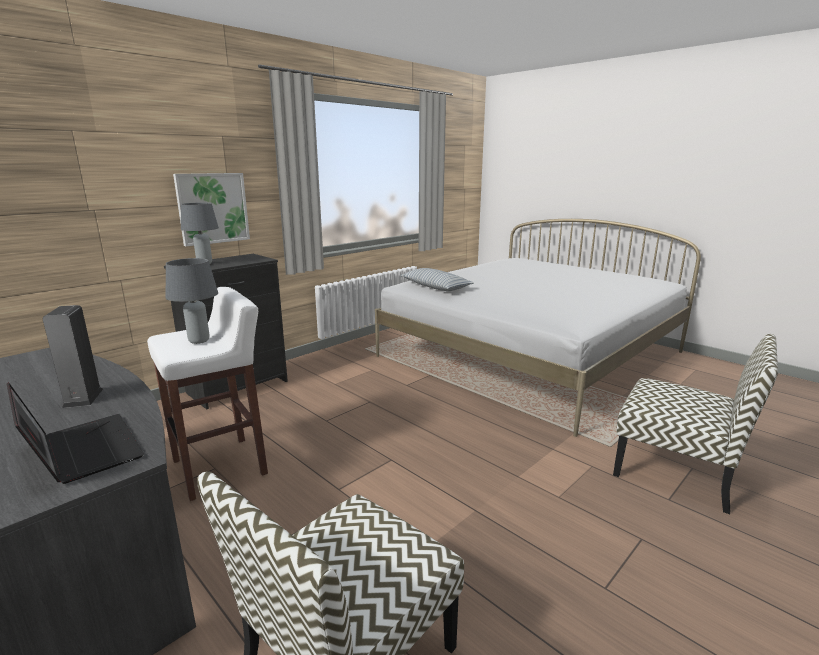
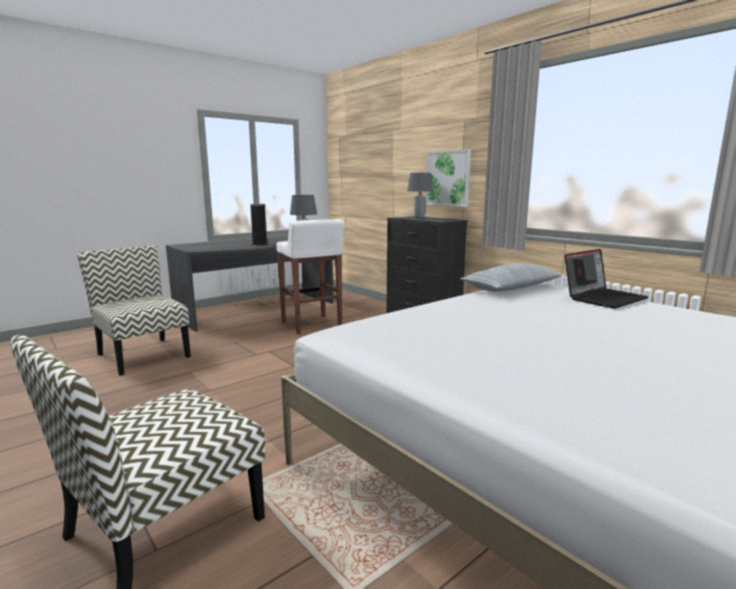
camera: 95 degrees right, 5 degrees down
laptop [7,382,144,484] -> laptop moved to [564,249,649,309]

